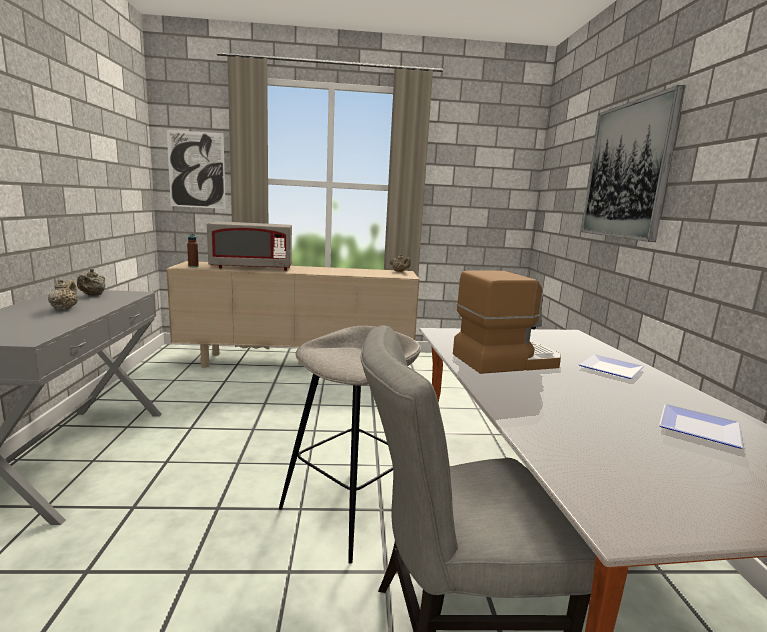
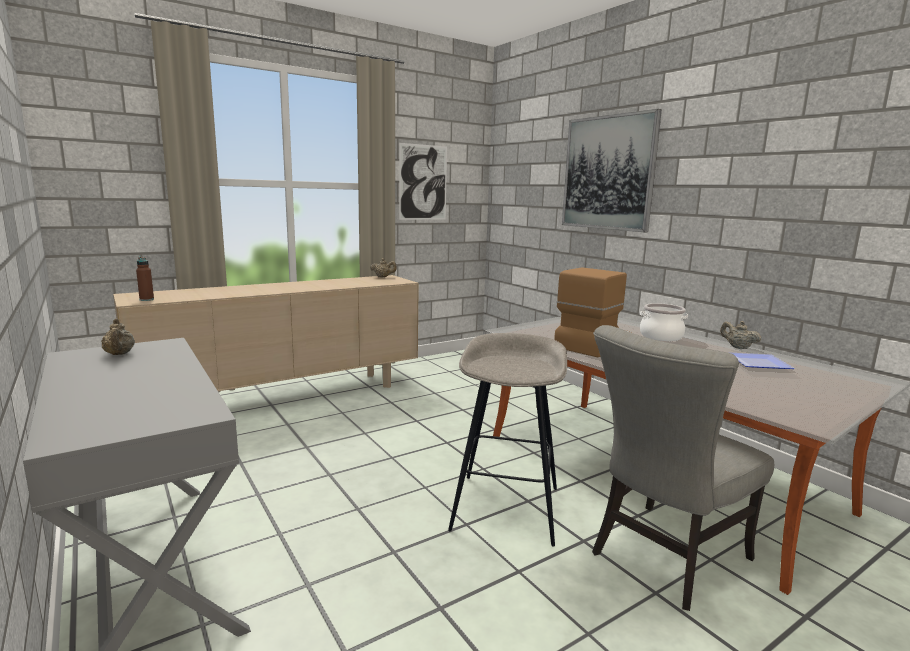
camera: 30 degrees left, 0 degrees up
beige teapot [48,278,78,310] -> beige teapot moved to [720,321,761,349]
picture [167,130,226,209] -> picture moved to [399,143,447,220]
grey microwave [207,221,292,271] -> none
plate [579,354,644,379] -> cooking pot [640,303,688,341]

